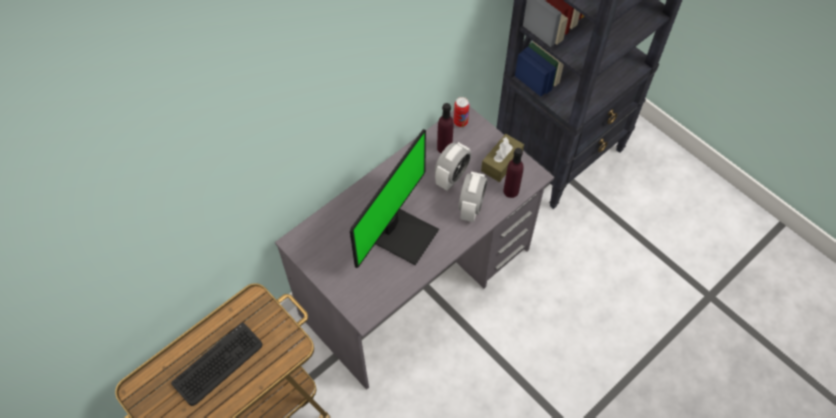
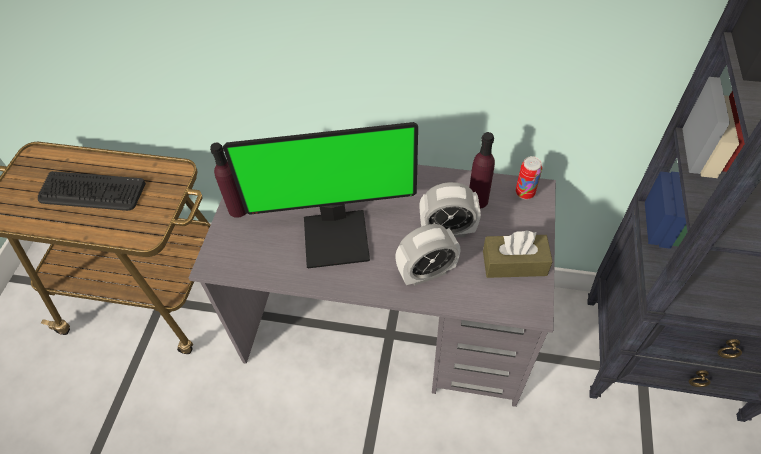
camera: 55 degrees right, 5 degrees down
purple bottle [503,148,524,198] -> purple bottle moved to [210,143,247,218]

